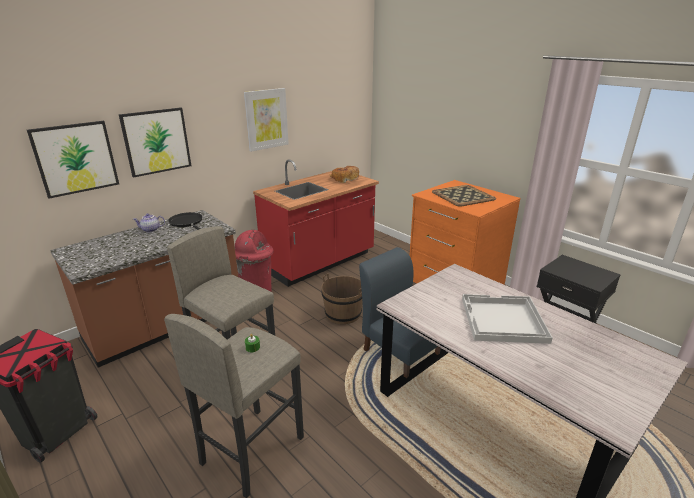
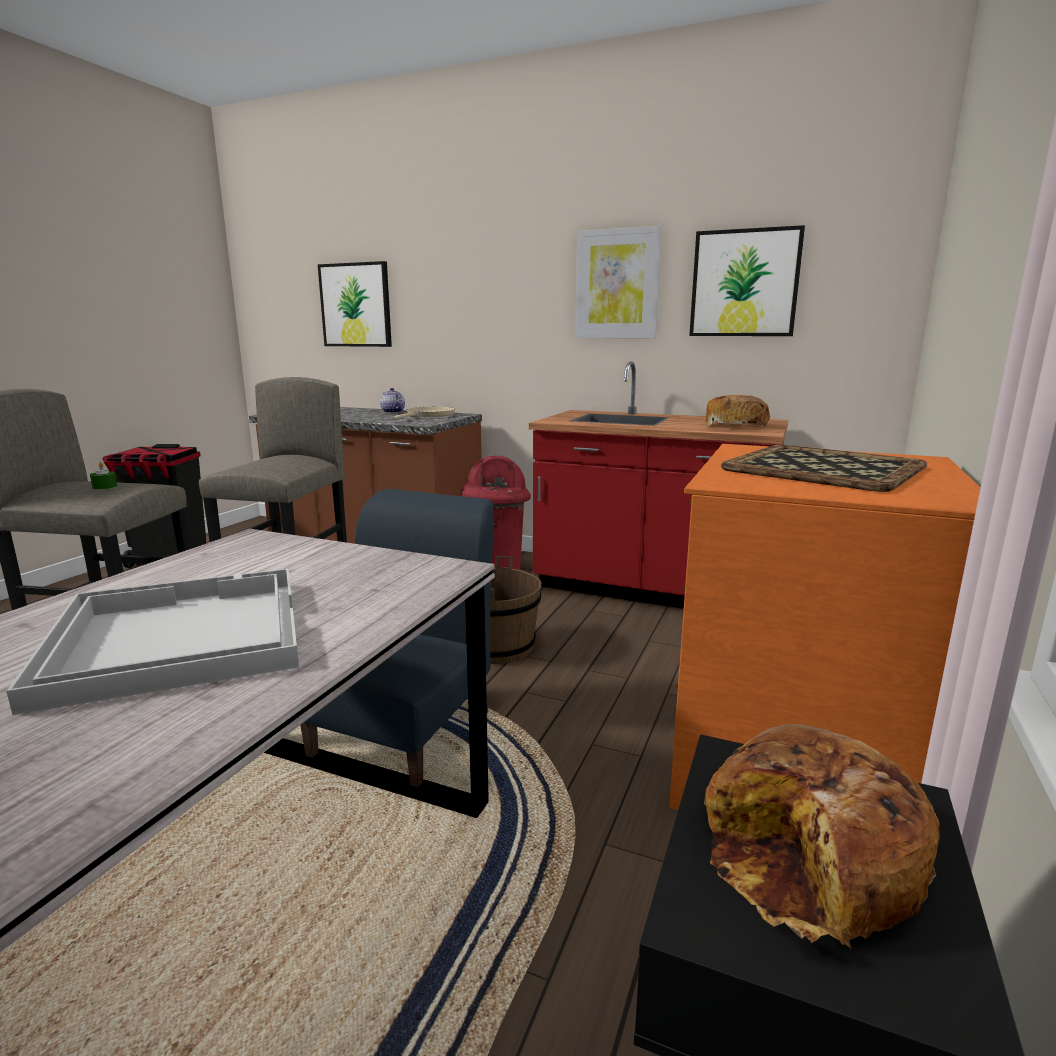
camera: 65 degrees right, 10 degrees down
picture [119,107,191,177] -> picture moved to [689,225,805,336]
black frying pan [168,212,202,230] -> beige frying pan [394,407,455,419]
none -> bread [704,724,940,948]

